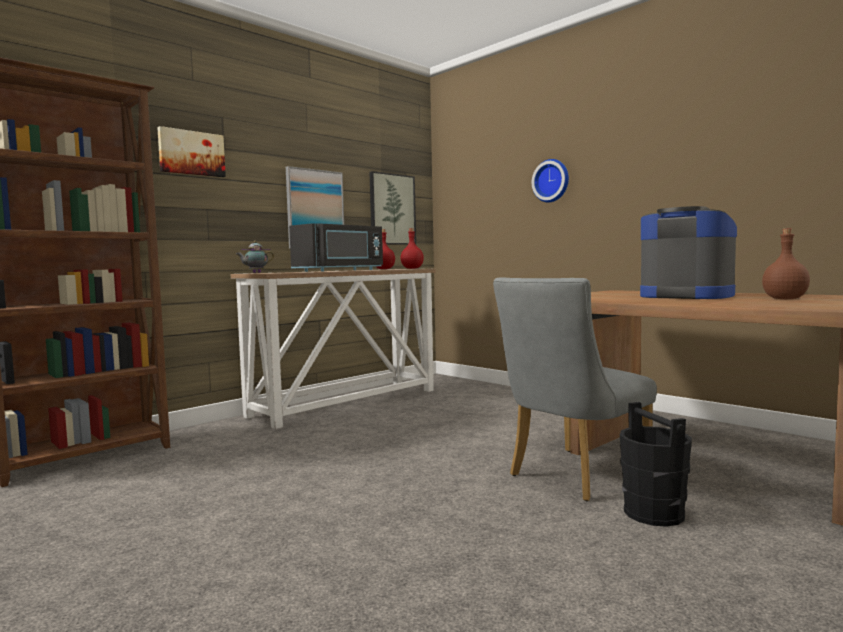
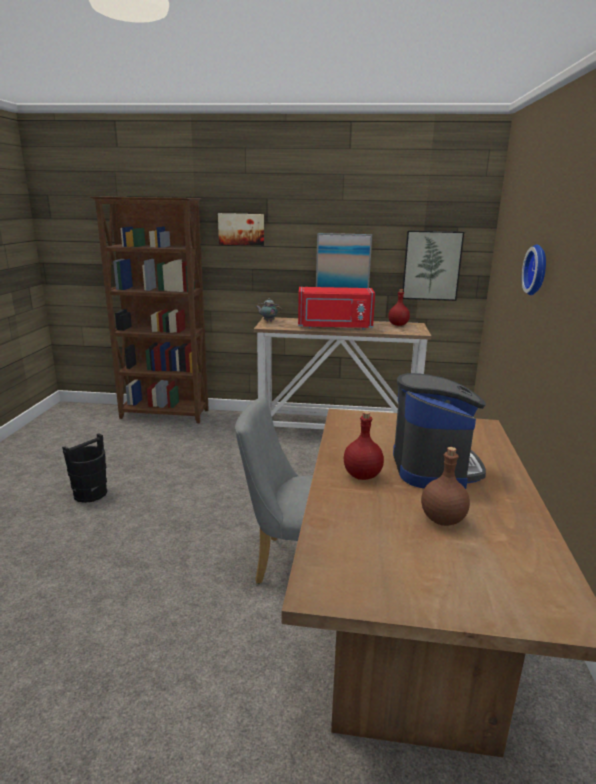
camera: 50 degrees right, 15 degrees up
black microwave [289,223,383,272] -> red microwave [298,287,375,329]
red bottle [401,228,424,269] -> red bottle moved to [344,411,384,480]
black bucket [620,402,692,527] -> black bucket moved to [62,433,107,503]

